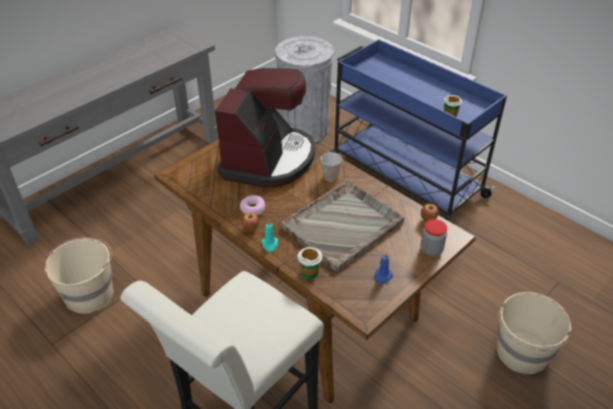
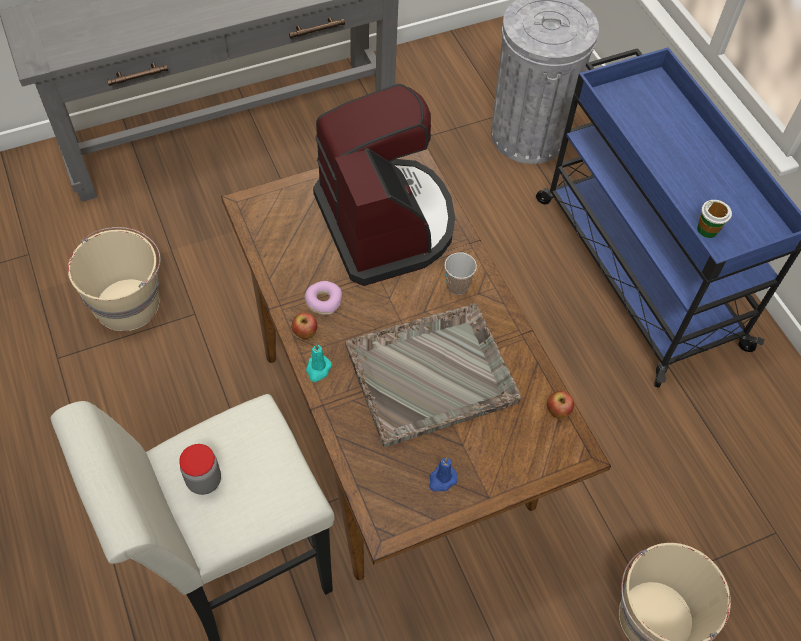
camera: 20 degrees right, 15 degrees up
coffee machine [215,68,315,188] -> coffee machine turned 60 degrees counterclockwise [313,84,455,286]
cup [298,247,322,279] -> none
jar [420,219,447,257] -> jar moved to [179,444,221,495]

